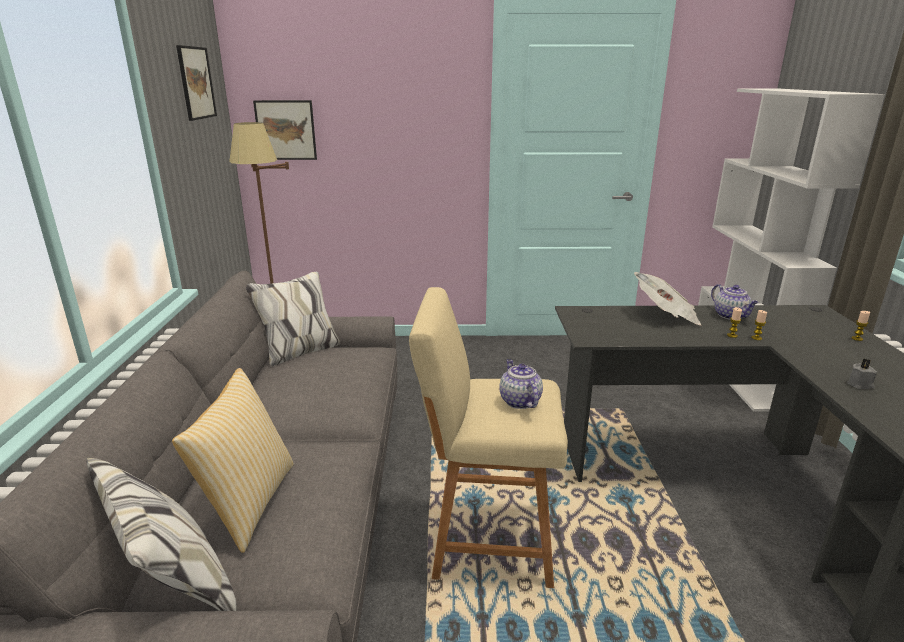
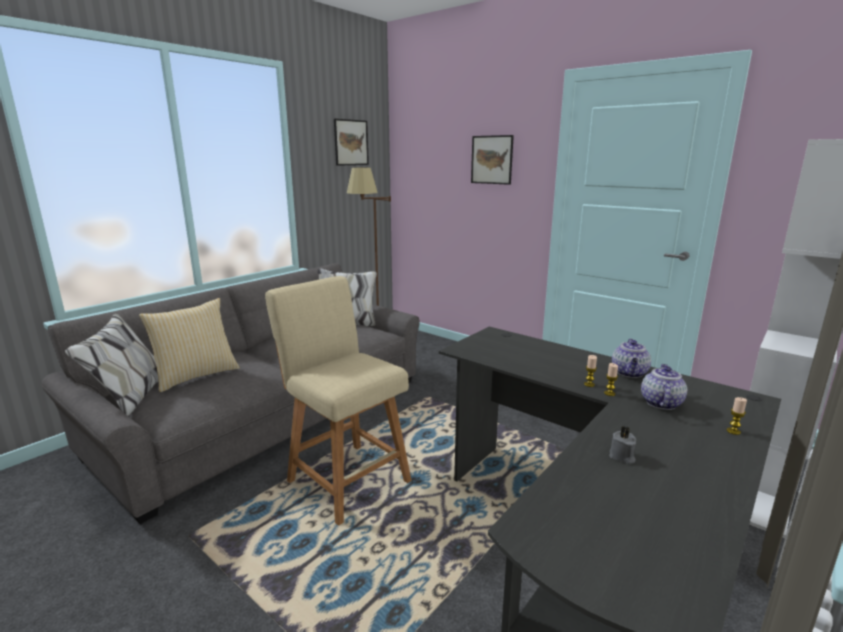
camera: 40 degrees right, 5 degrees down
picture [253,100,317,160] -> picture moved to [471,135,514,185]
teapot [499,359,543,409] -> teapot moved to [641,364,687,410]
newspaper [634,272,701,325] -> none

